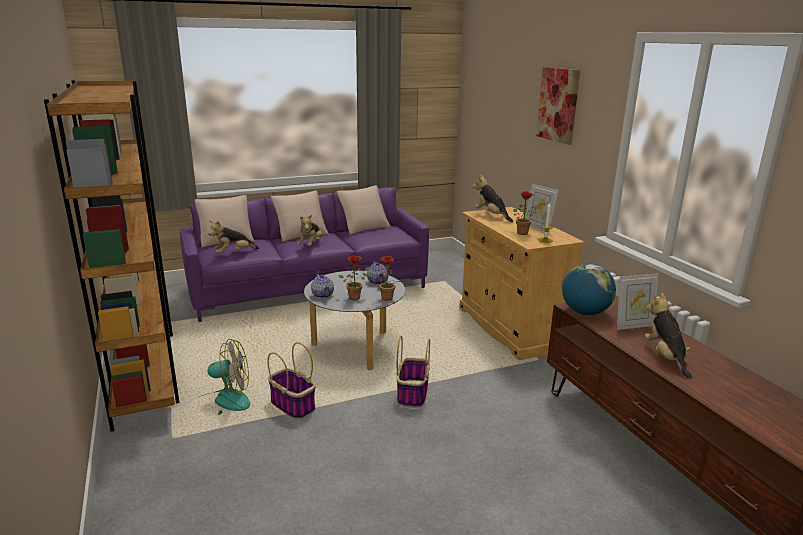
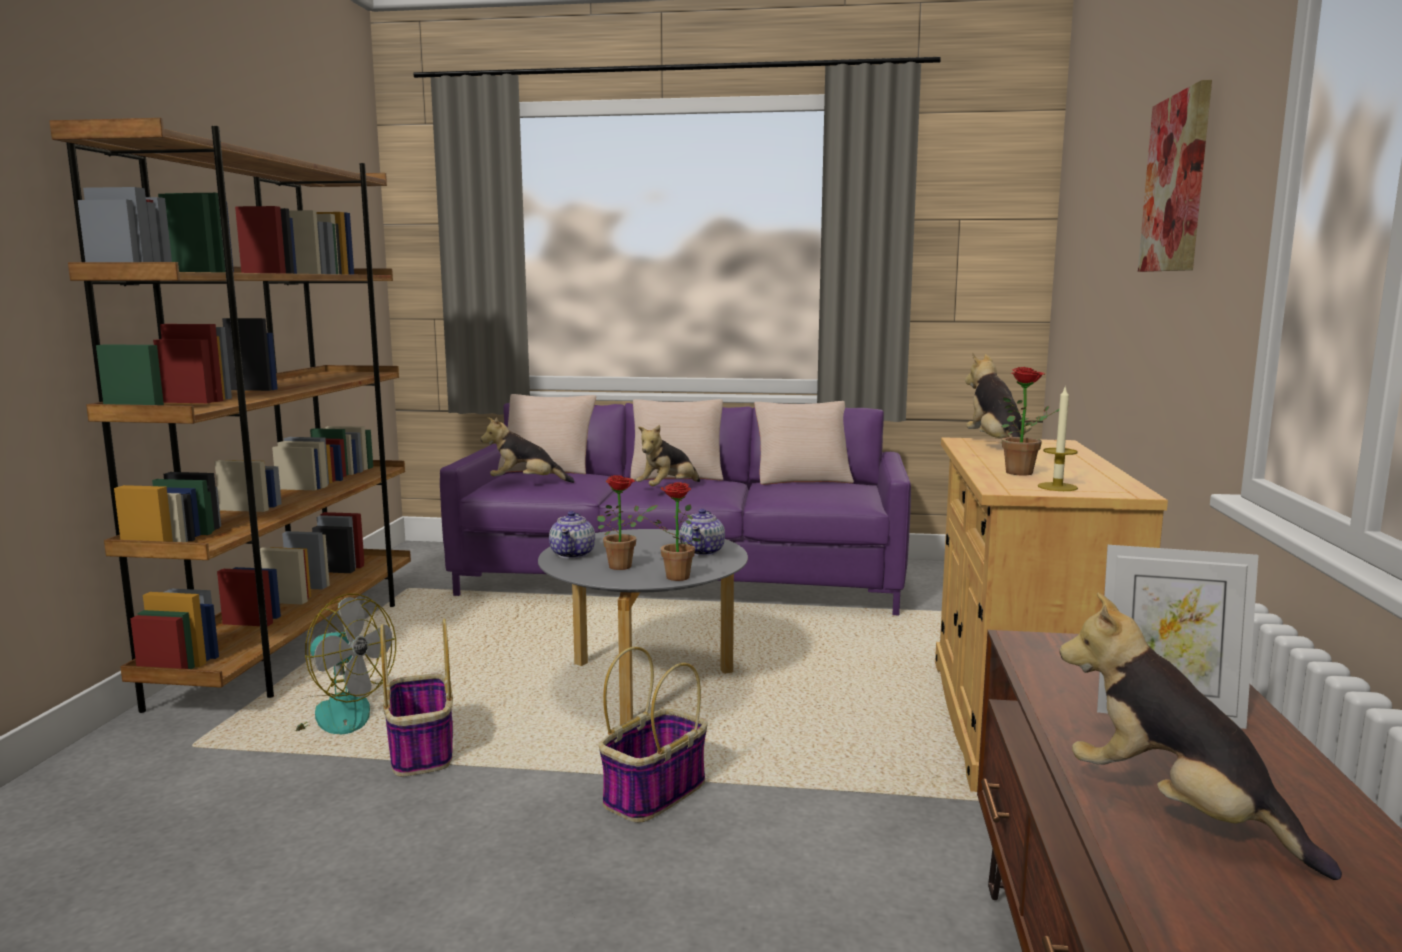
camera: 30 degrees right, 10 degrees down
picture frame [525,183,559,233] -> none
globe [562,264,616,315] -> none
plush toy [645,293,692,379] -> plush toy turned 60 degrees counterclockwise [1059,593,1342,880]

